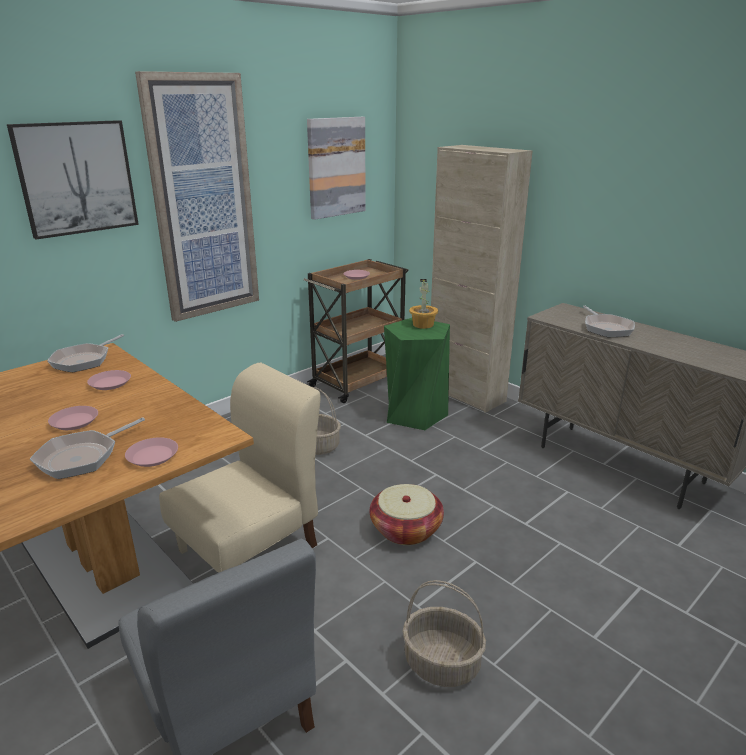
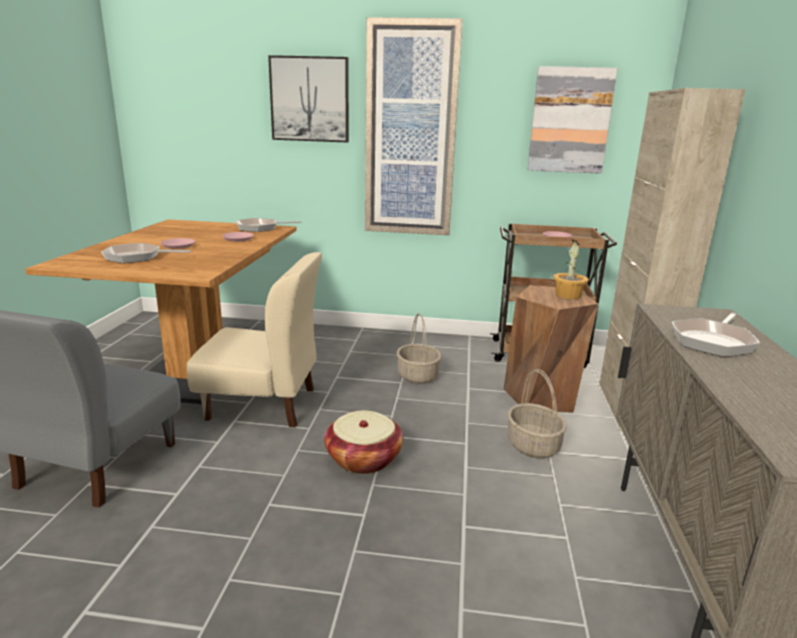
camera: 50 degrees right, 5 degrees down
pink plate [125,437,178,467] -> none
green stool [384,318,450,430] -> brown stool [504,285,599,413]
basket [403,580,486,687] -> basket moved to [508,369,567,459]

